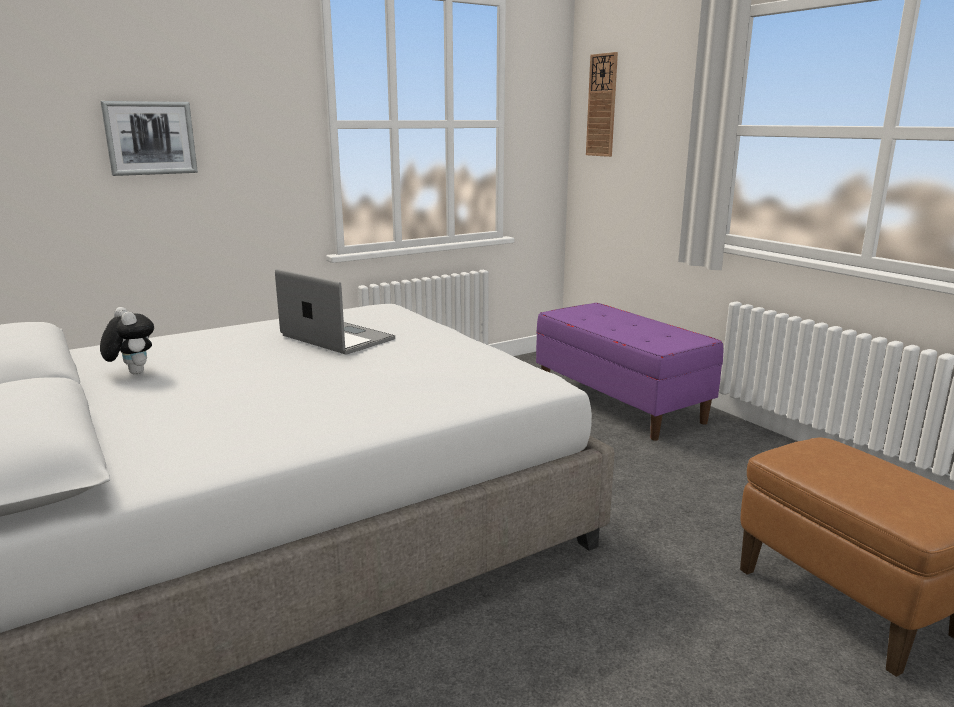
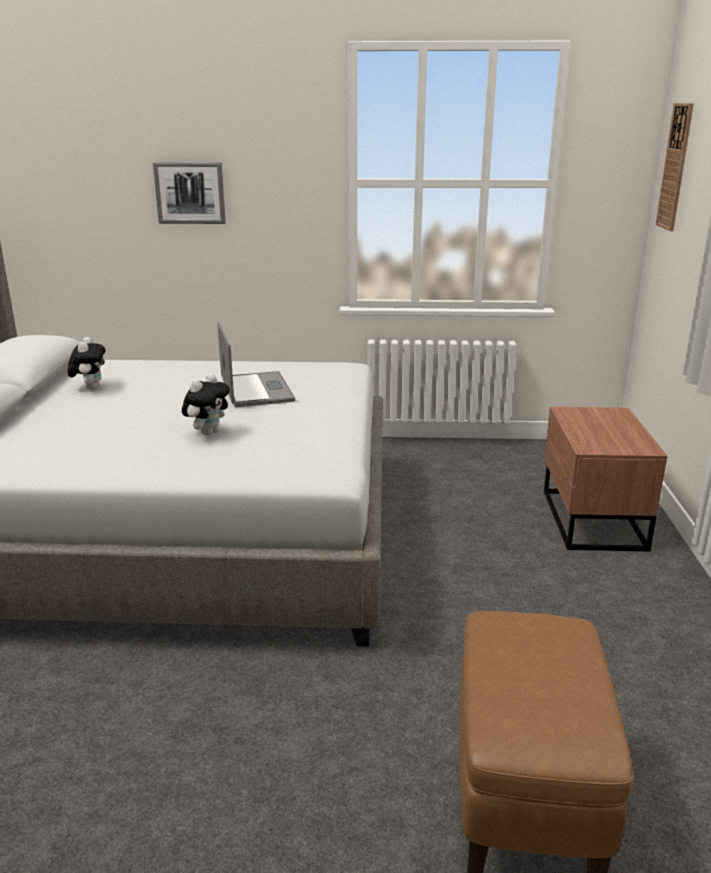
camera: 35 degrees right, 5 degrees up
purple bench [536,303,723,441] -> brown nightstand [544,407,667,551]
none -> plush toy [182,374,230,436]

